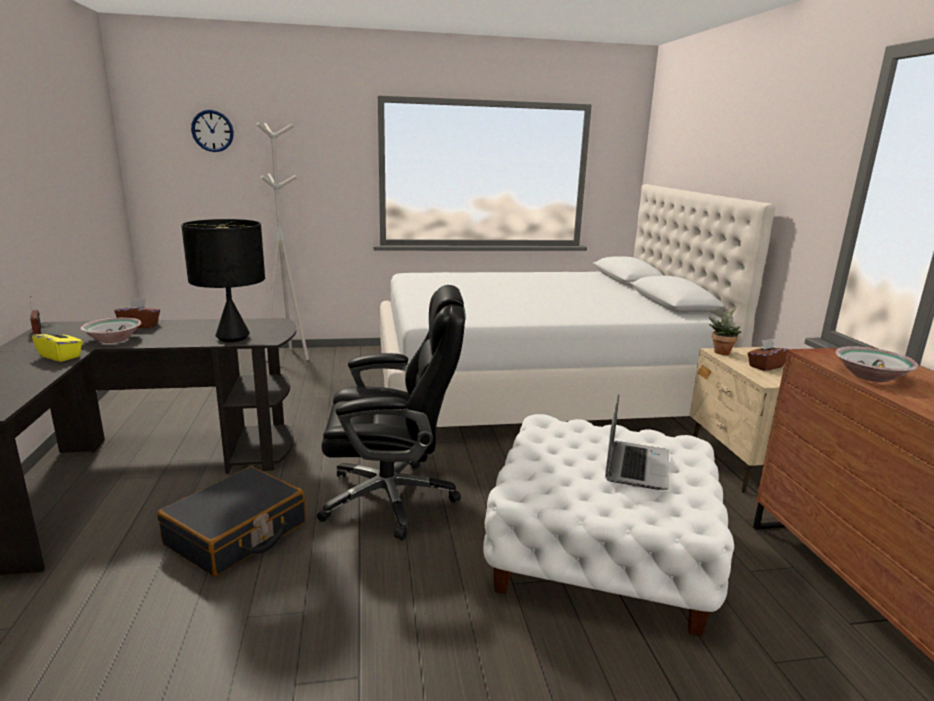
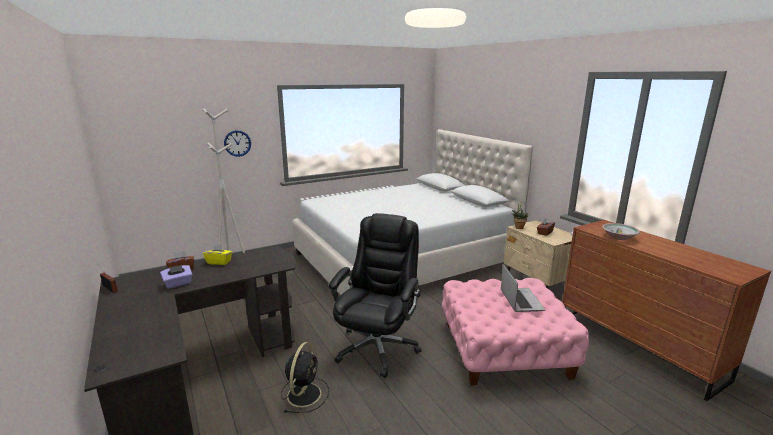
camera: 20 degrees left, 0 degrees up
yellow tissue box [32,323,83,362] -> yellow tissue box moved to [203,244,232,265]
bowl [80,317,141,343] -> purple tissue box [160,265,193,289]
black suitcase [157,467,306,577] -> black fan [281,342,329,413]
black table lamp [181,219,265,342] -> none
wall clock [191,110,234,152] -> wall clock moved to [224,130,251,157]
black office chair [317,285,465,540] -> black office chair turned 45 degrees counterclockwise [329,213,422,378]
white ottoman [483,414,734,637] -> pink ottoman [442,278,589,385]

